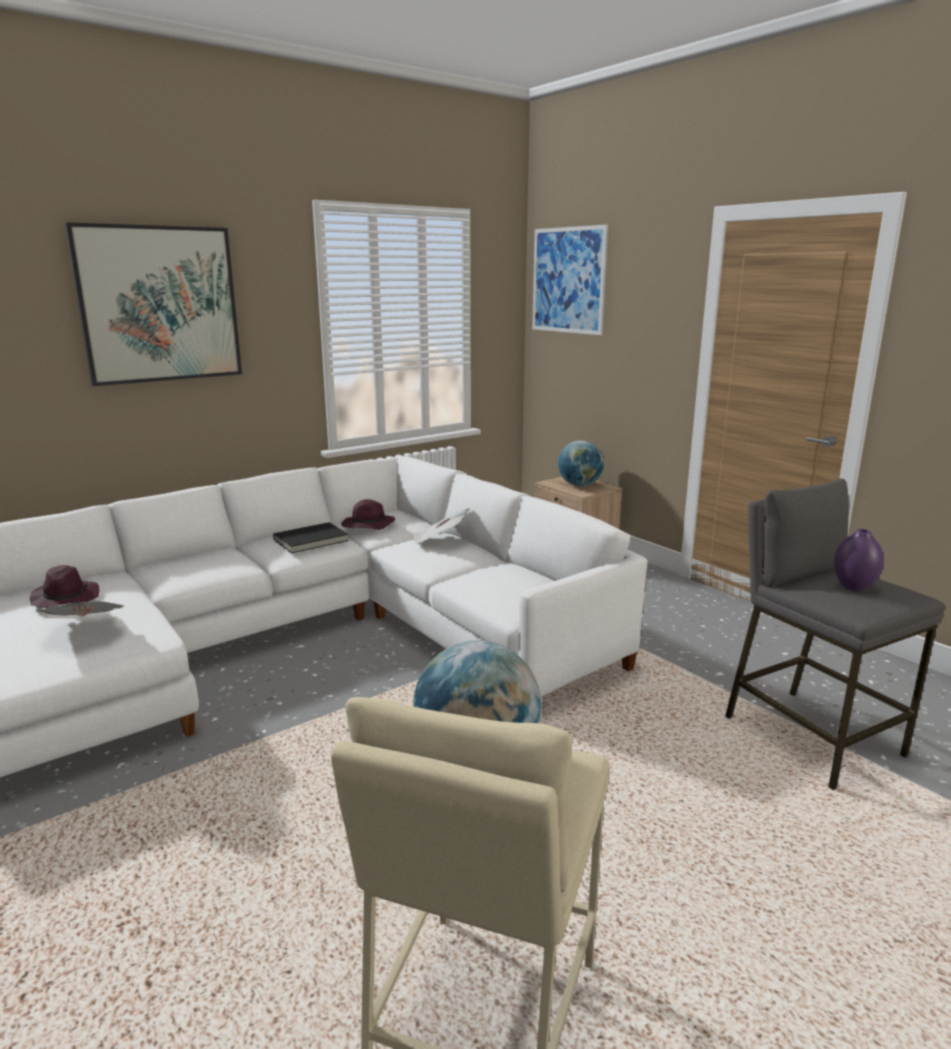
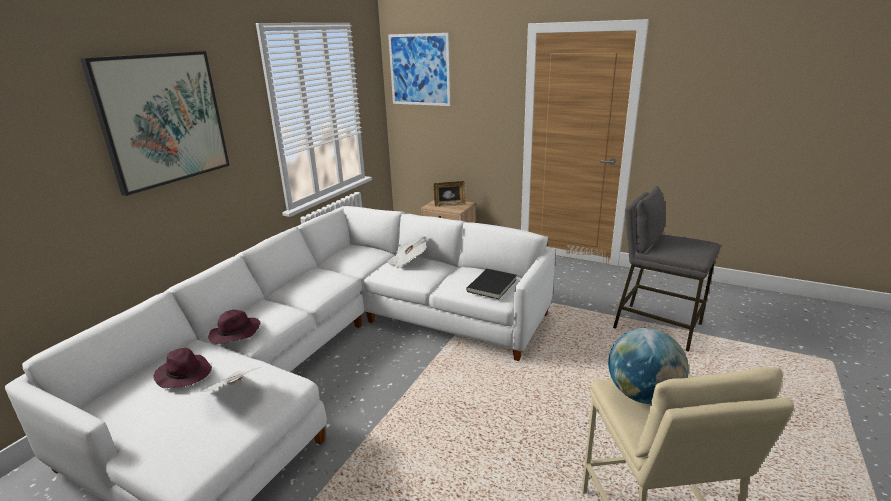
camera: 25 degrees left, 5 degrees up
black book [273,522,349,553] -> black book moved to [466,269,517,299]
purple hat [341,499,396,530] -> purple hat moved to [208,310,260,344]
globe [558,440,604,486] -> picture frame [434,181,466,207]
purple vase [834,529,884,591] -> none

